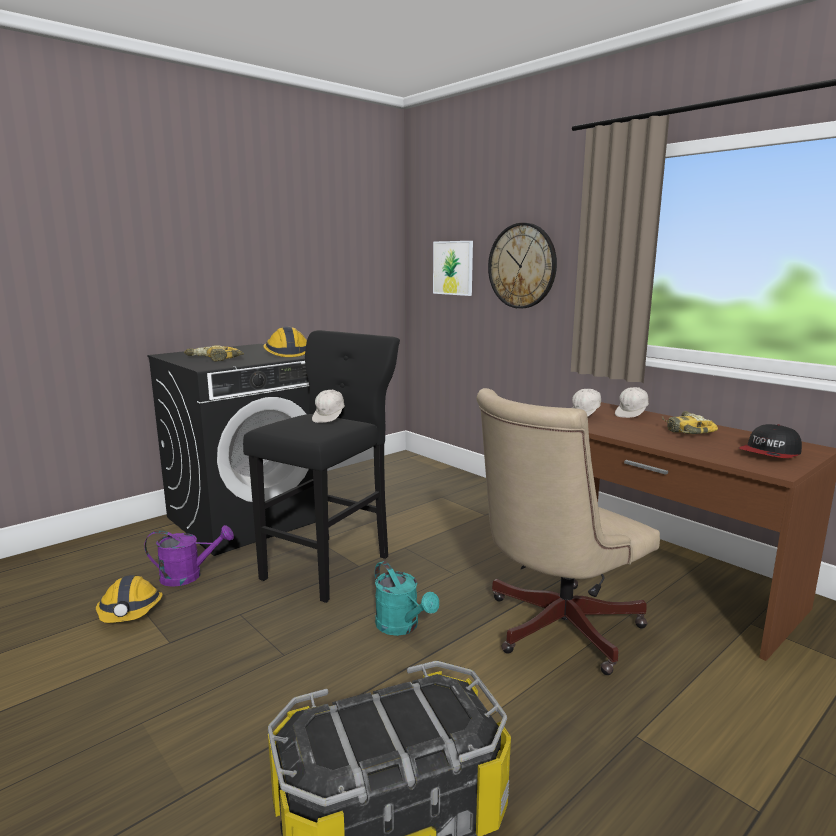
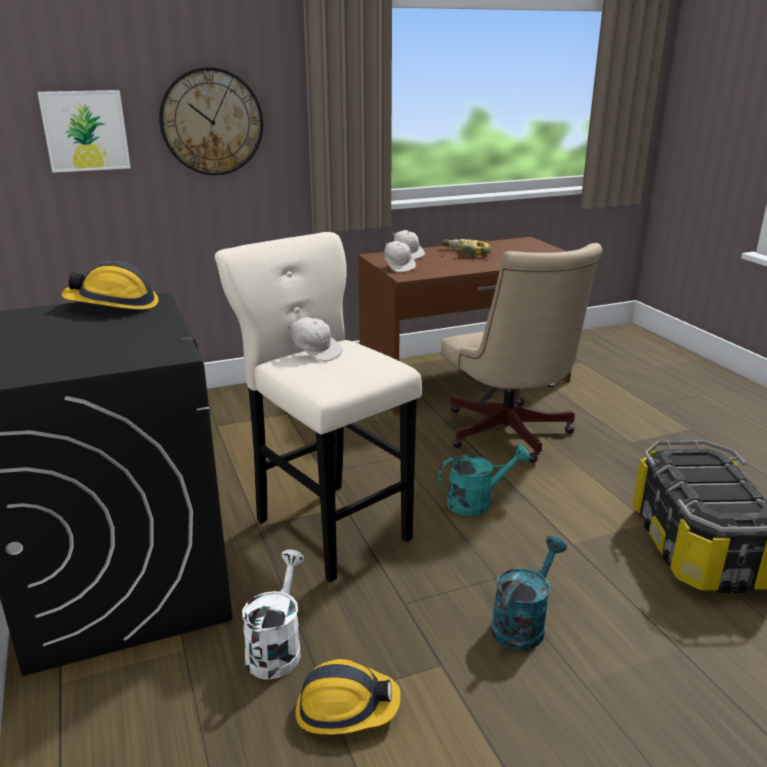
camera: 70 degrees left, 10 degrees up
purple watering can [144,525,234,587] -> white watering can [242,549,304,680]
power drill [184,346,244,361] -> none
black stool [243,330,400,603] -> beige stool [215,232,422,582]
cap [739,424,802,458] -> none
none -> turquoise watering can [491,536,567,651]

